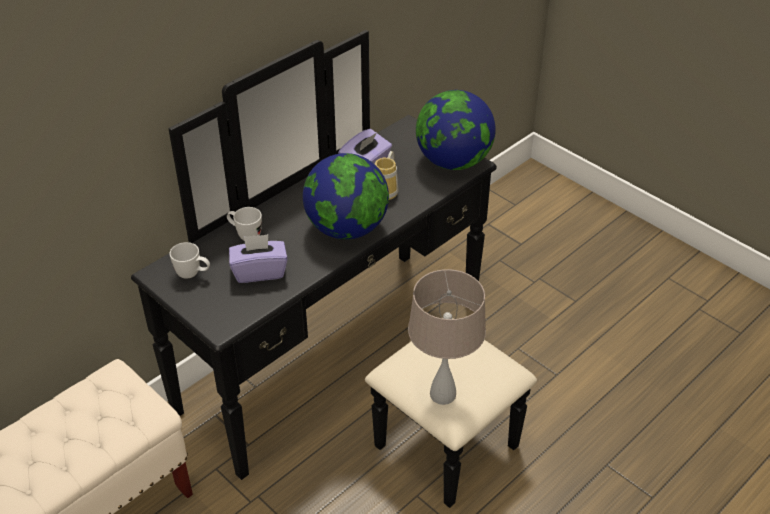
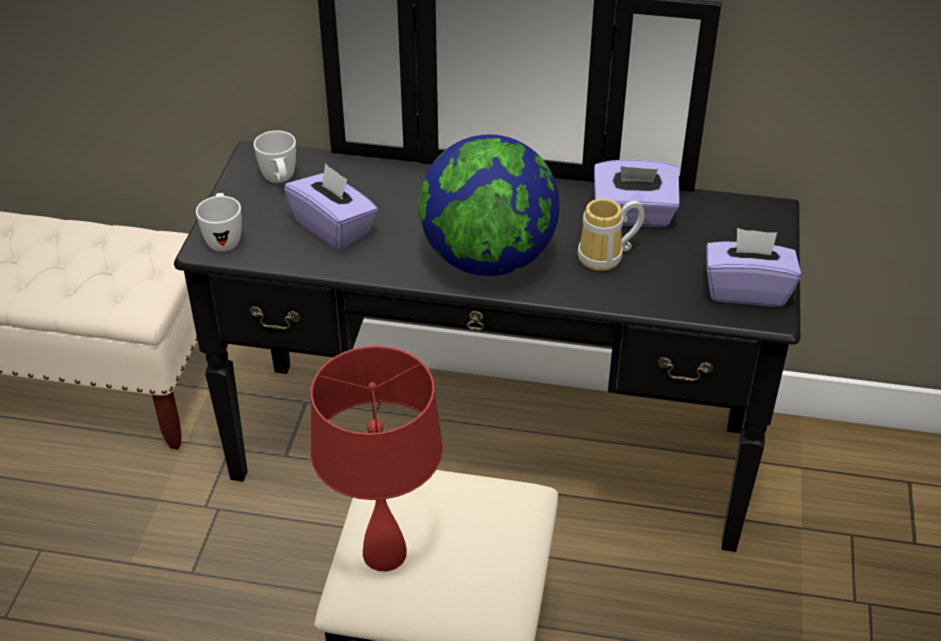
camera: 55 degrees right, 0 degrees up
white mug [227,207,262,240] -> white mug moved to [196,193,242,251]
beige table lamp [408,269,486,405] -> red table lamp [310,346,443,571]
globe [416,90,496,170] -> purple tissue box [706,228,801,306]

